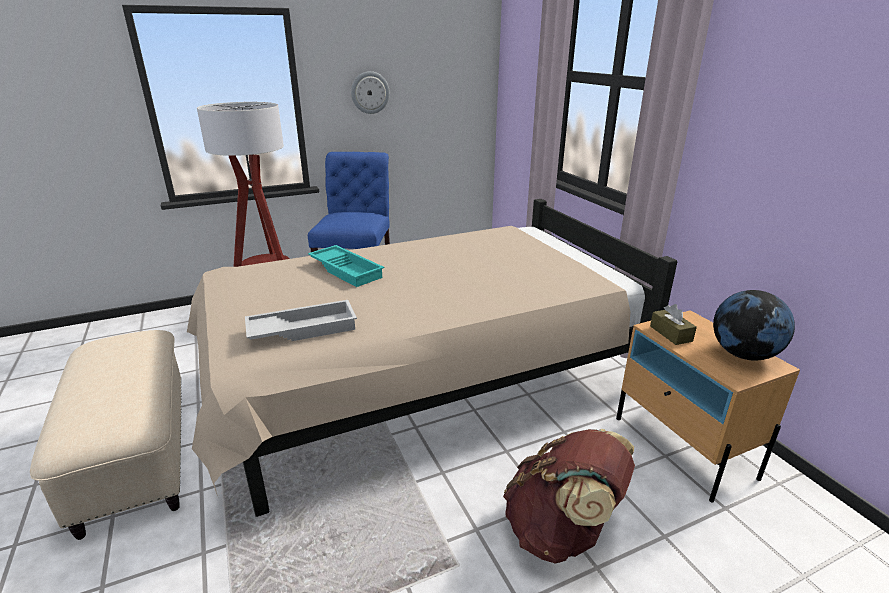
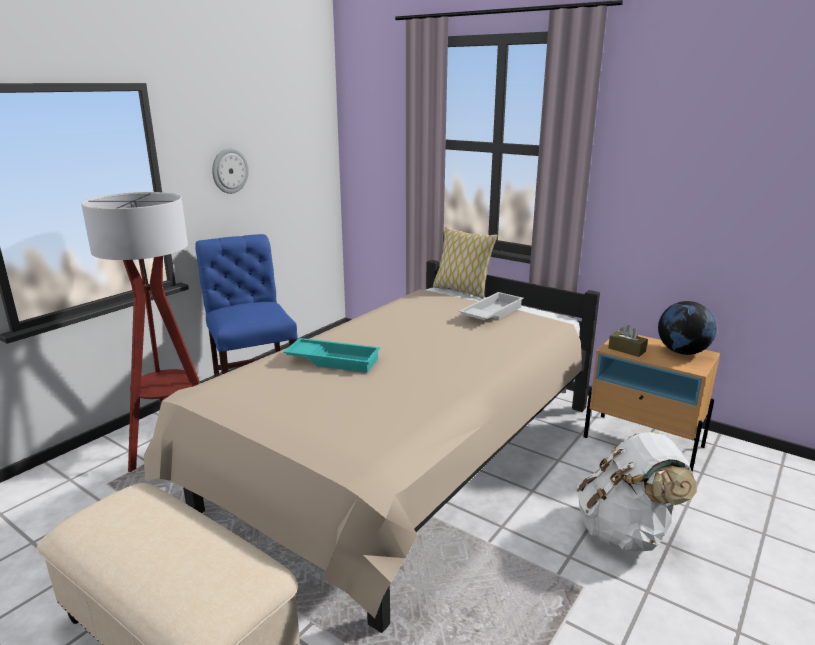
camera: 30 degrees left, 5 degrees down
white tray [245,300,357,341] -> white tray moved to [459,292,524,320]
brown backpack [503,429,635,564] -> white backpack [577,432,697,551]
none -> pillow [433,227,498,299]

